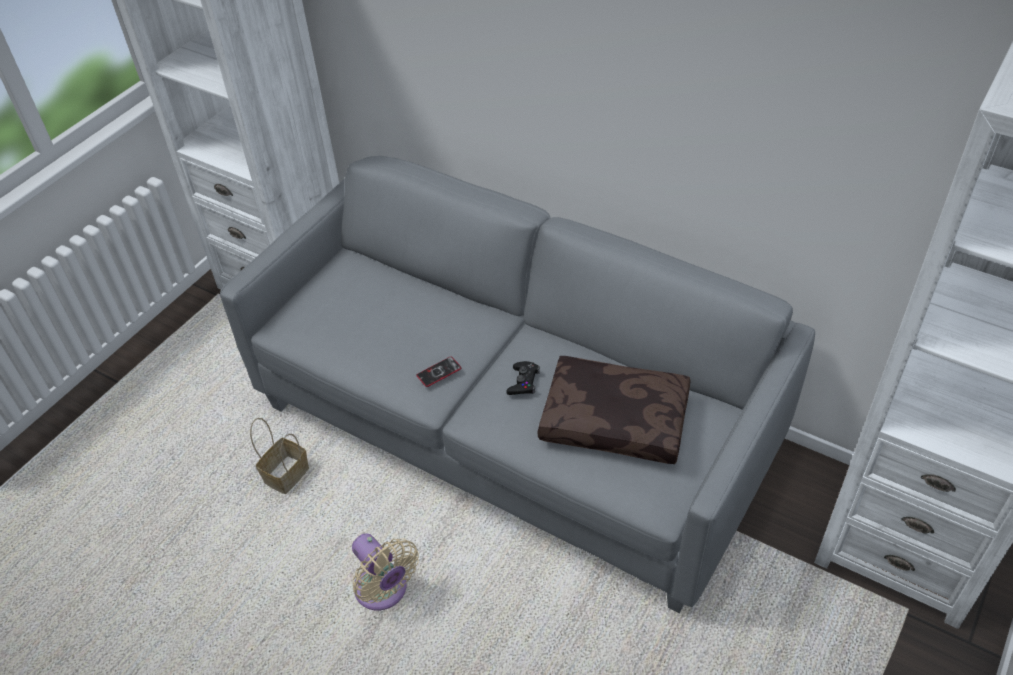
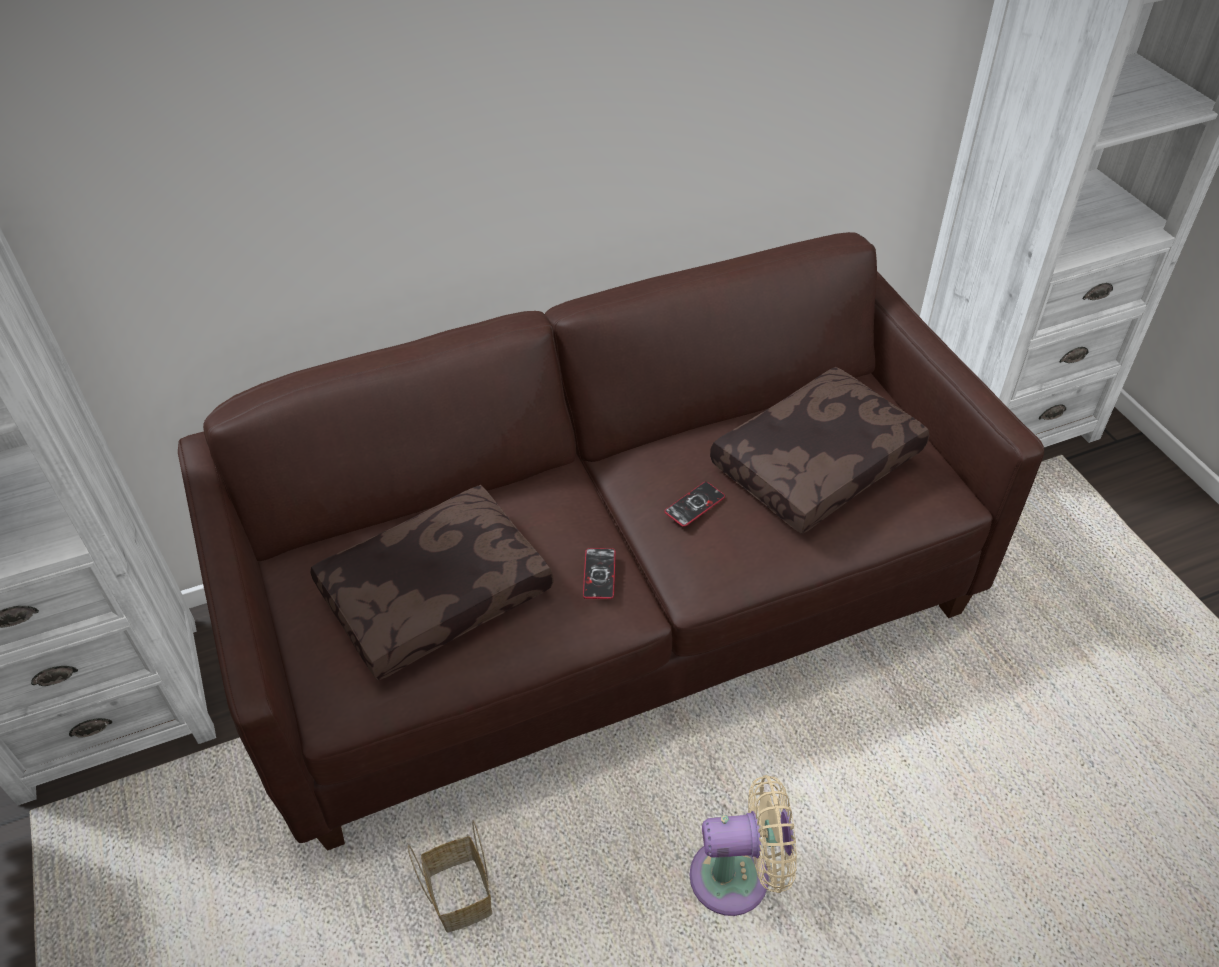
camera: 55 degrees left, 0 degrees up
grey sofa [220,156,815,613] -> brown sofa [178,232,1044,851]
black game controller [506,361,540,395] -> phone [664,482,725,527]
none -> brown pillow [310,485,554,681]

